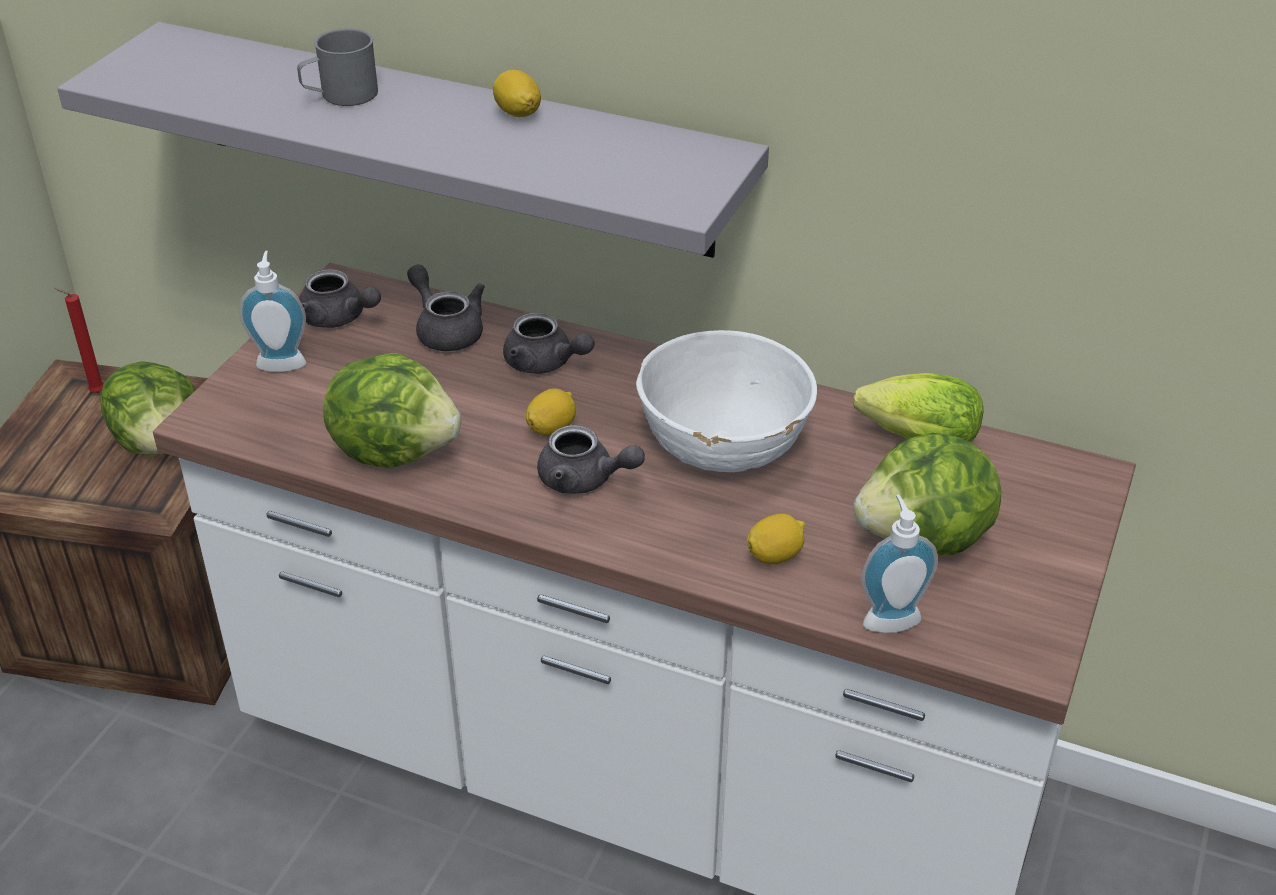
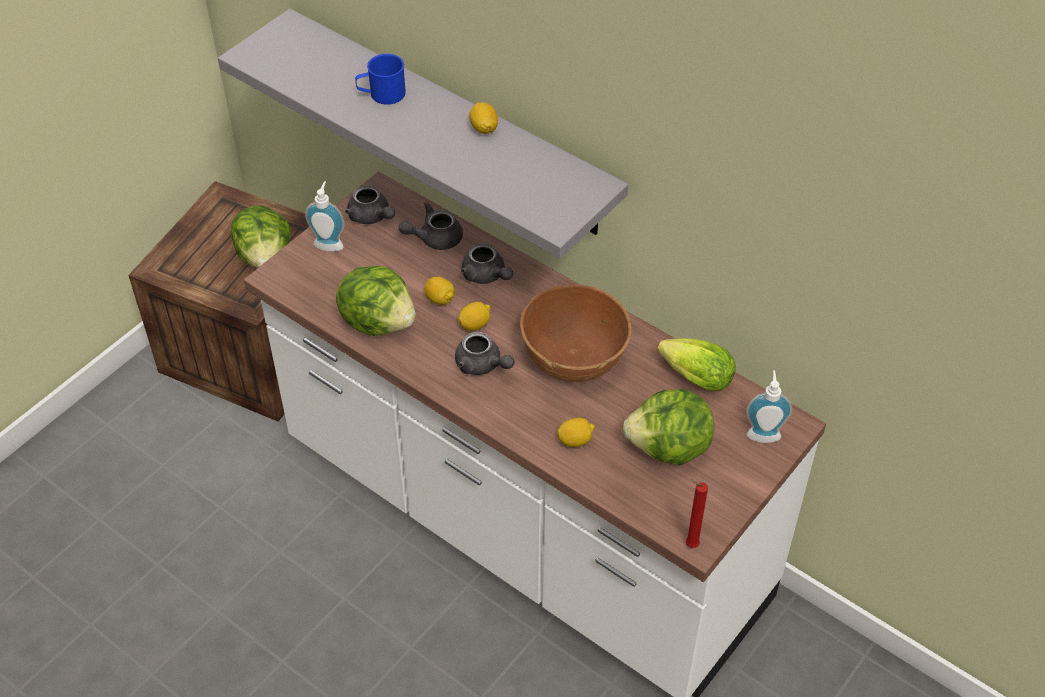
camera: 15 degrees right, 10 degrees up
red candle [54,288,104,393] -> red candle moved to [686,479,708,548]
grey mug [297,28,378,106] -> blue mug [355,54,406,105]
grey teapot [407,264,485,351] -> grey teapot turned 90 degrees counterclockwise [399,202,463,250]
white bowl [636,330,817,472] -> brown bowl [520,284,632,382]
soap dispenser [861,495,938,633] -> soap dispenser moved to [746,370,792,443]
none -> lemon [425,277,455,305]

